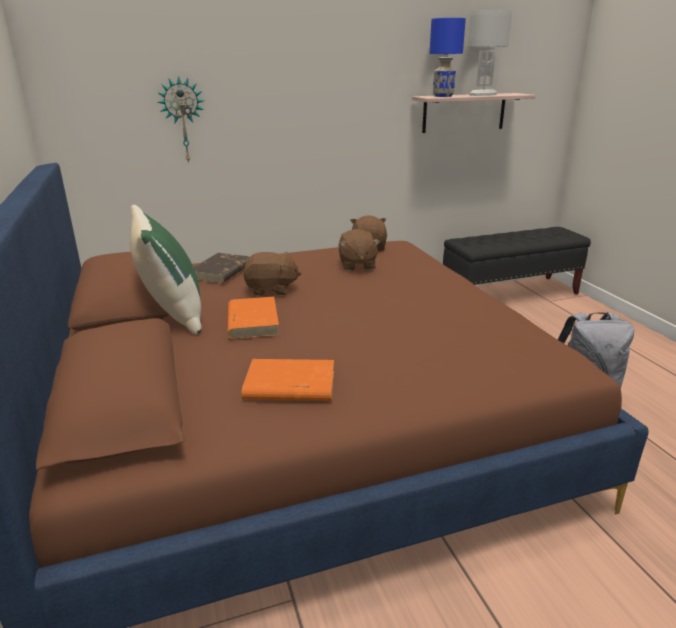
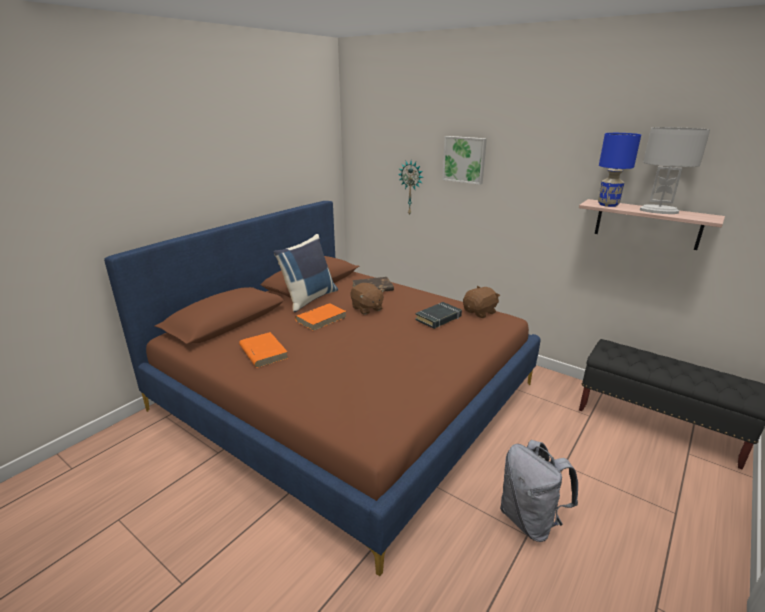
camera: 55 degrees right, 0 degrees up
green pillow [130,205,202,335] -> blue pillow [273,234,338,313]
brown plush toy [339,229,380,271] -> black book [415,302,462,329]
none -> picture [443,136,487,185]

